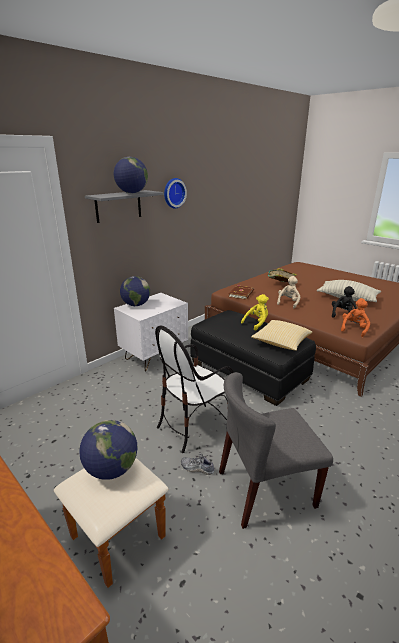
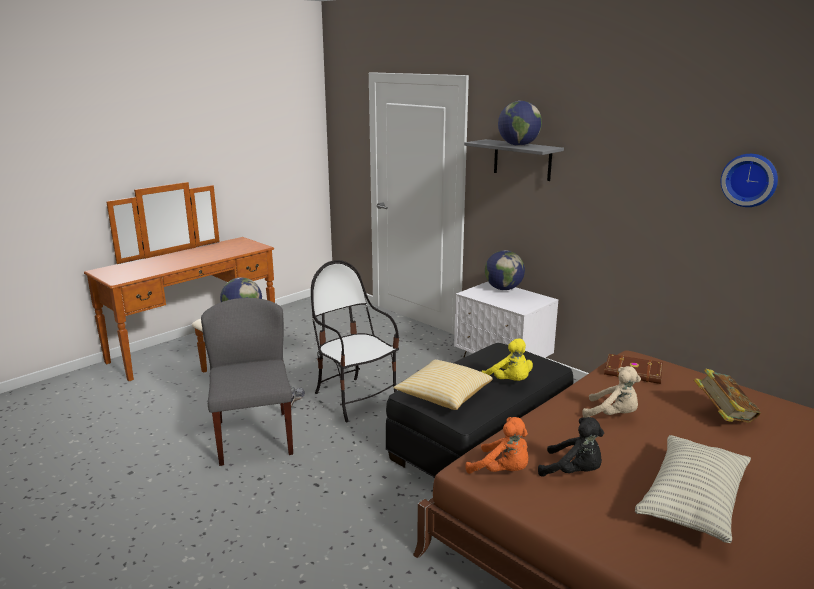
camera: 90 degrees right, 5 degrees down
wall clock [164,178,187,209] -> wall clock moved to [721,154,778,207]

